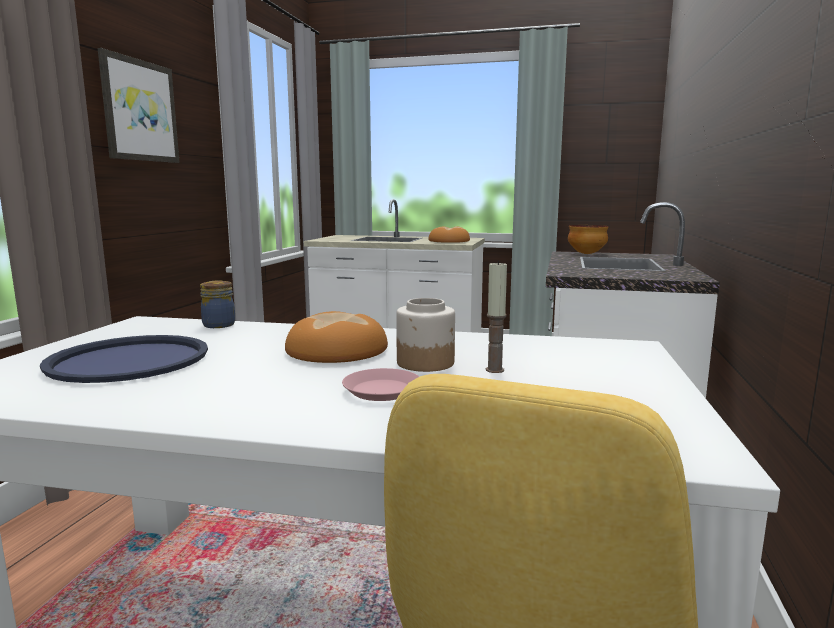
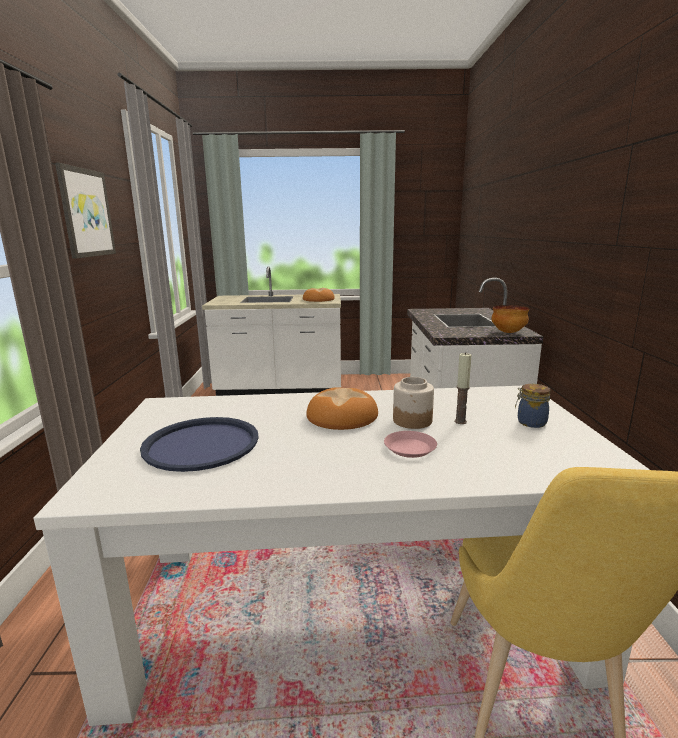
camera: 15 degrees left, 5 degrees up
jar [200,280,235,328] -> jar moved to [515,384,551,428]
bowl [568,225,609,254] -> bowl moved to [491,305,529,333]

